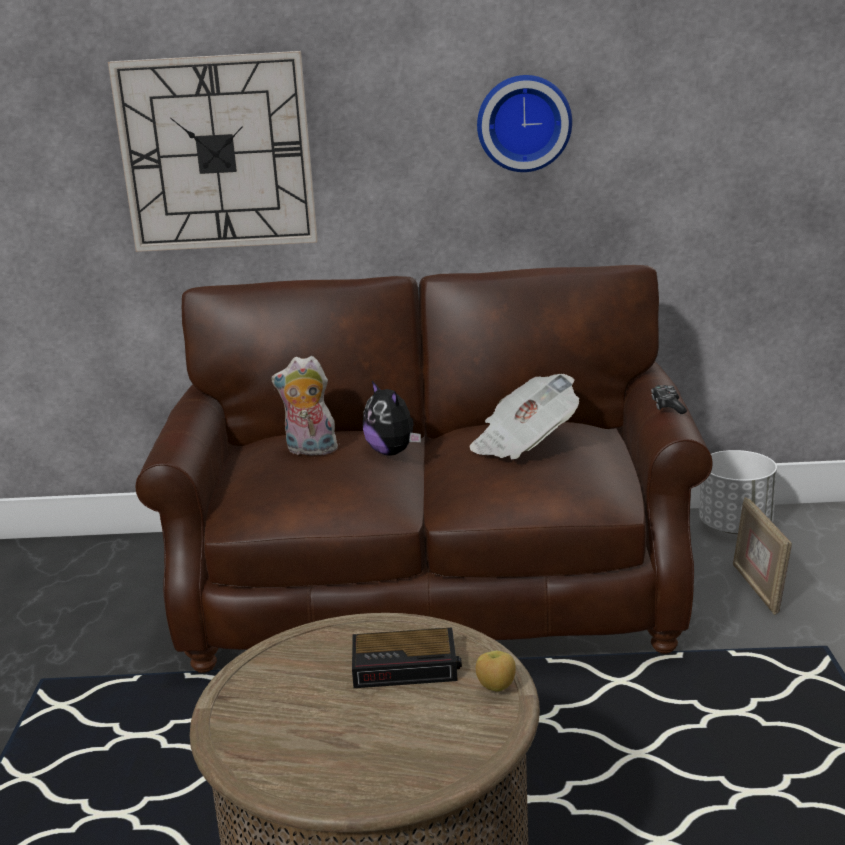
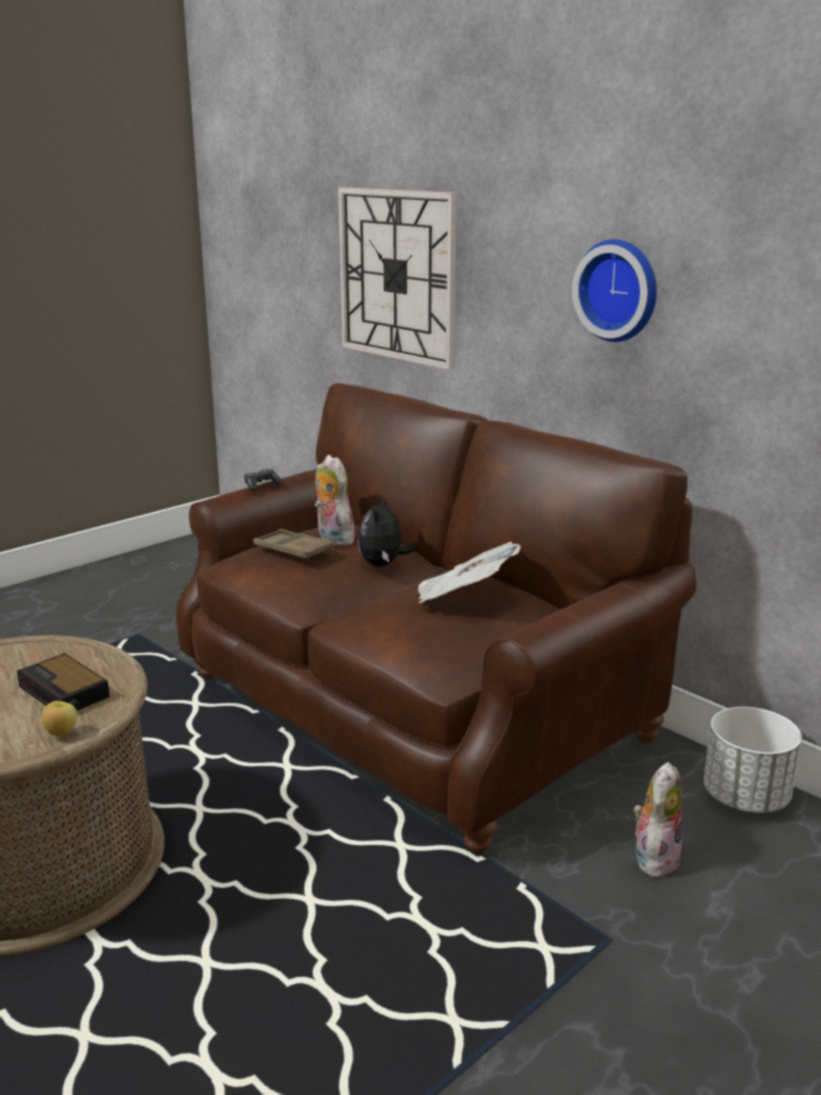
camera: 45 degrees right, 0 degrees up
game controller [651,385,687,414] -> game controller moved to [244,469,282,491]
picture frame [733,497,792,615] -> plush toy [634,762,682,879]
none -> brown tray [253,529,334,560]

